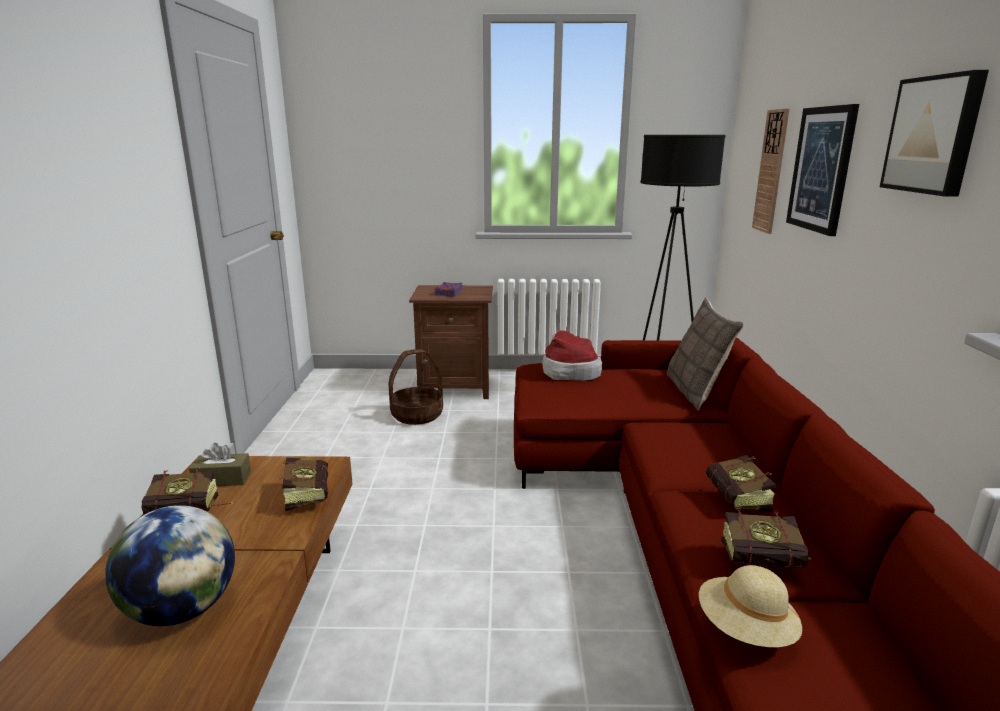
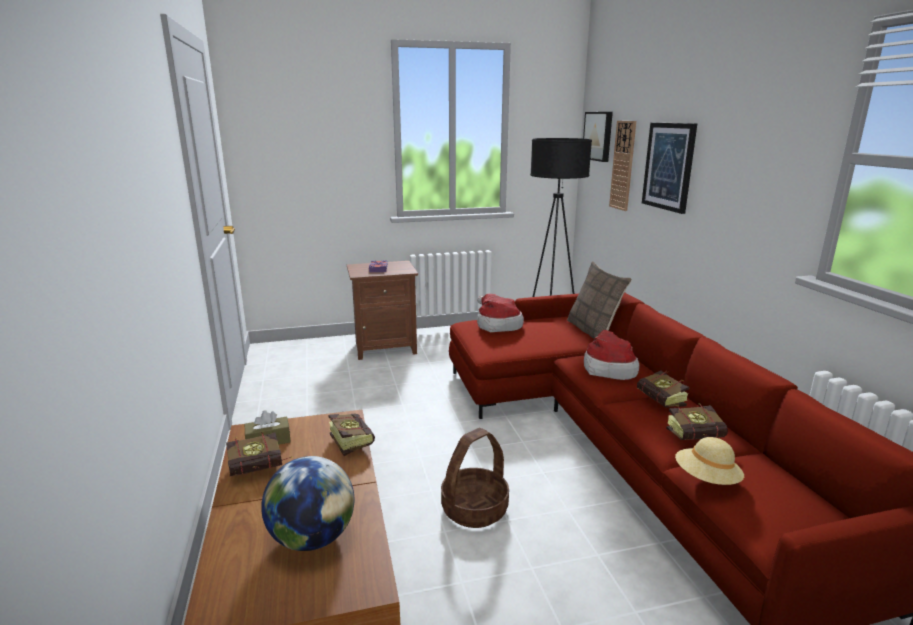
camera: 15 degrees left, 0 degrees up
basket [388,349,443,425] -> basket moved to [441,428,509,528]
picture [880,70,989,197] -> picture moved to [583,112,613,162]
none -> hat [584,330,640,380]

